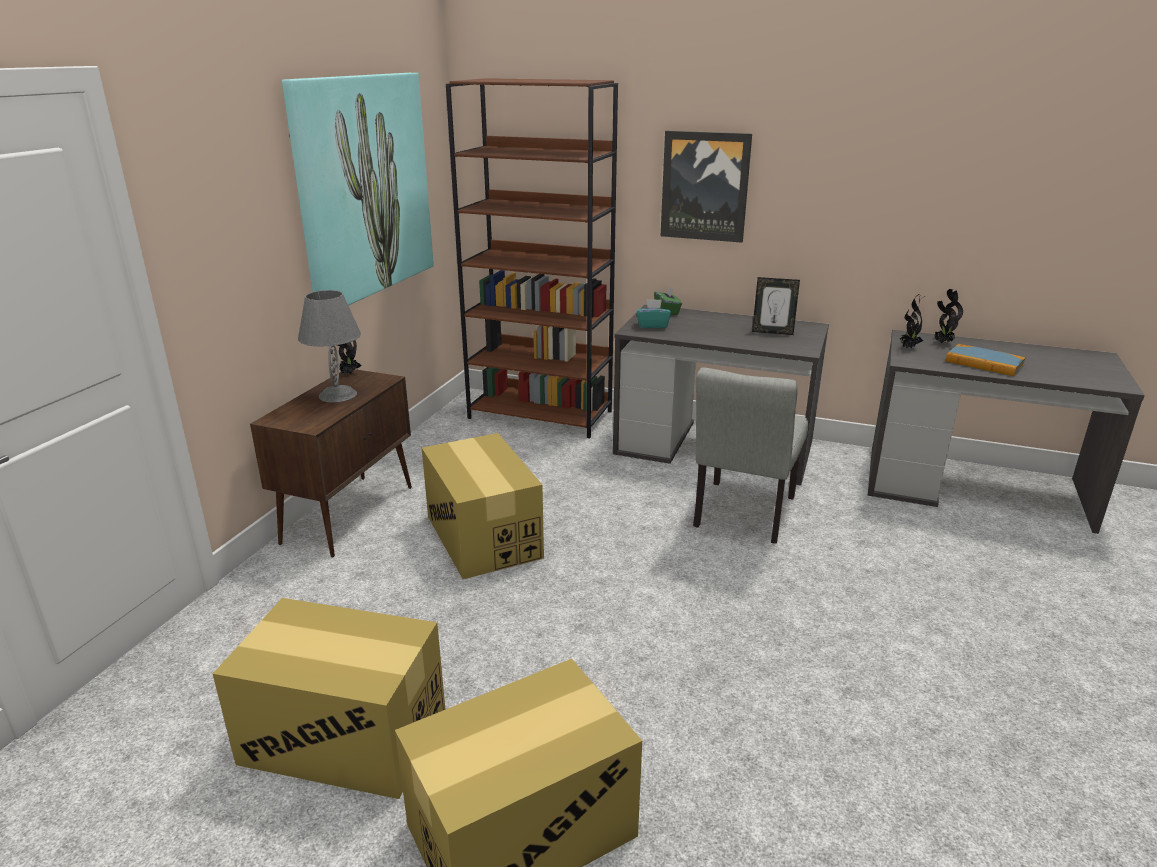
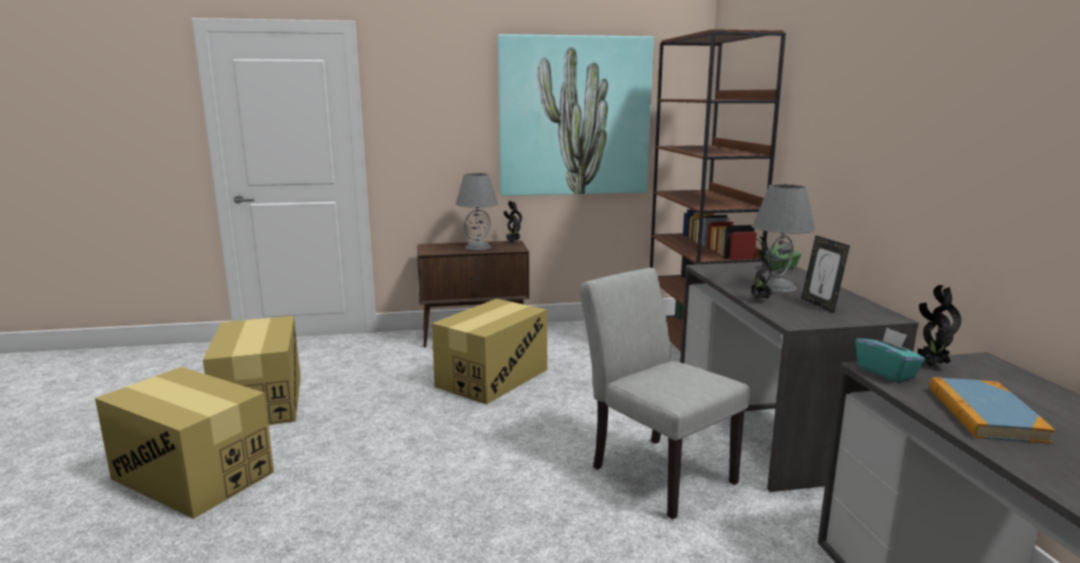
camera: 60 degrees right, 10 degrees down
turquoise tissue box [637,299,671,328] -> turquoise tissue box moved to [855,328,925,382]
picture [661,131,752,243] -> none
grey chair [693,368,808,544] -> grey chair turned 60 degrees clockwise [579,268,750,520]
potted plant [935,289,963,343] -> potted plant moved to [748,236,772,300]
none -> grey table lamp [753,184,815,292]

